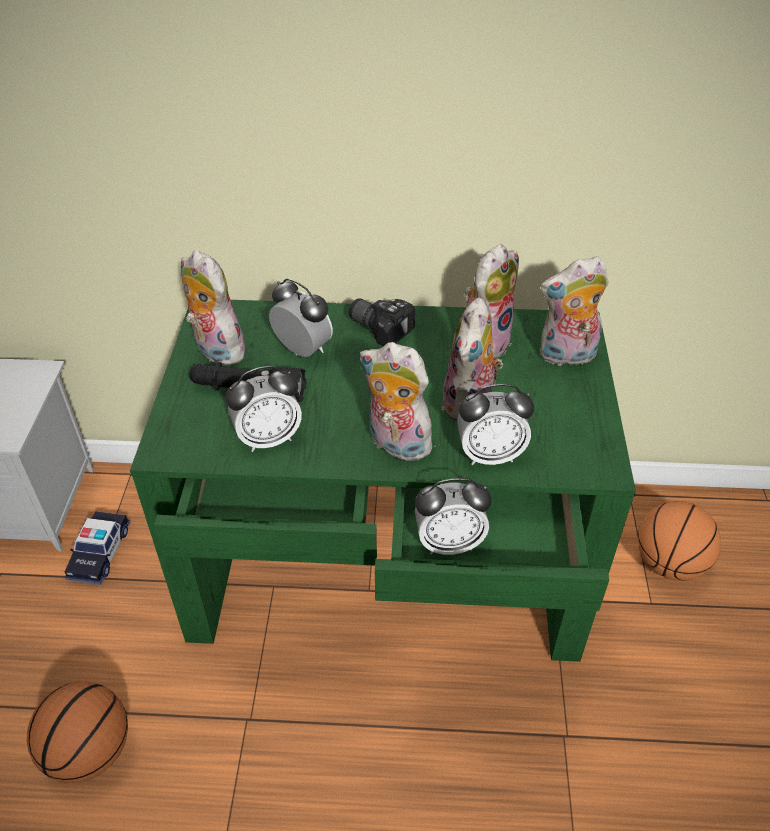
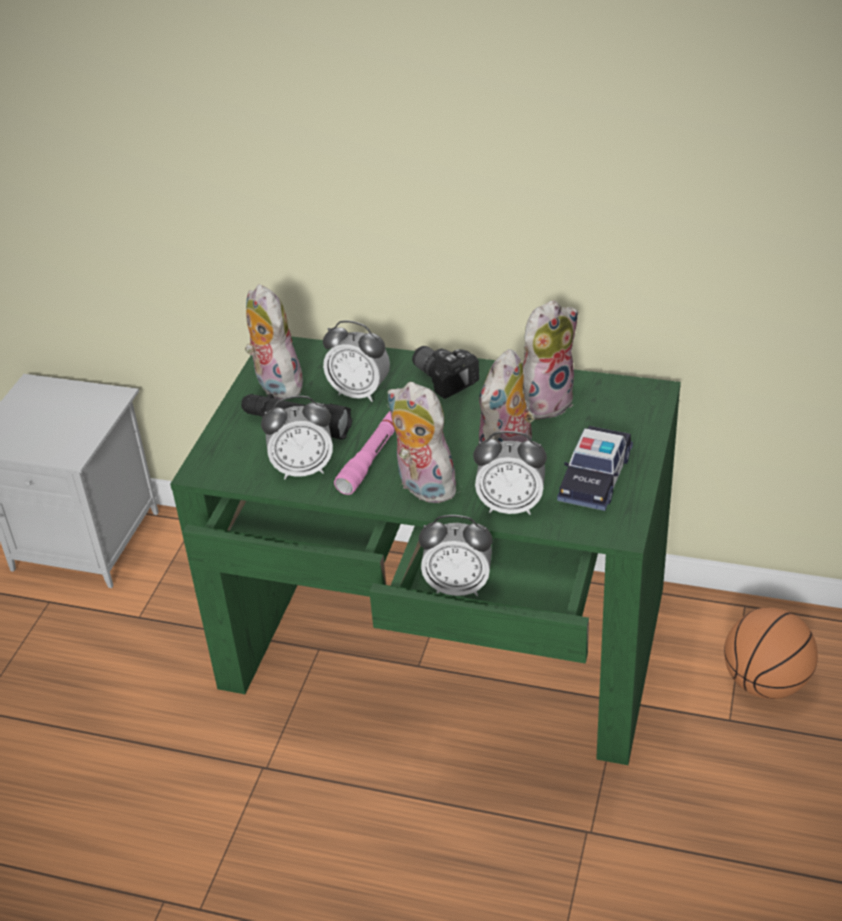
camera: 15 degrees right, 5 degrees down
basketball [27,681,128,783] -> none
toy car [65,511,131,585] -> toy car moved to [557,426,633,511]
alarm clock [269,278,333,357] -> alarm clock turned 150 degrees clockwise [323,321,390,402]
plush toy [540,256,609,366] -> none
none -> pink flashlight [334,411,395,495]

